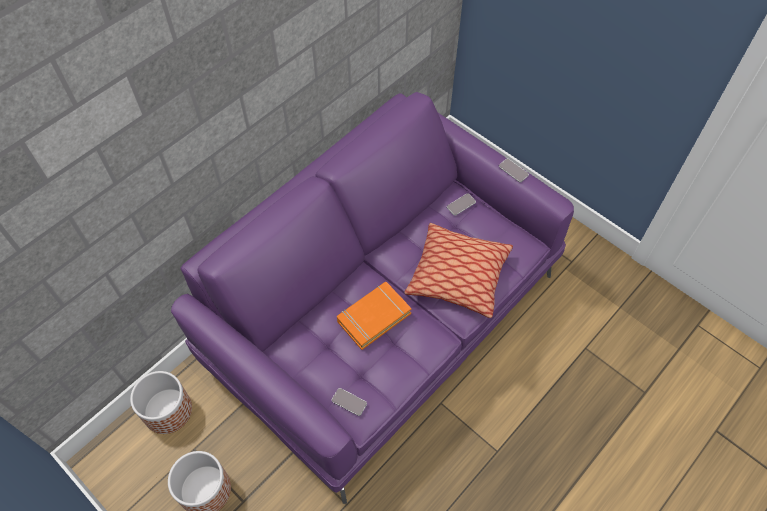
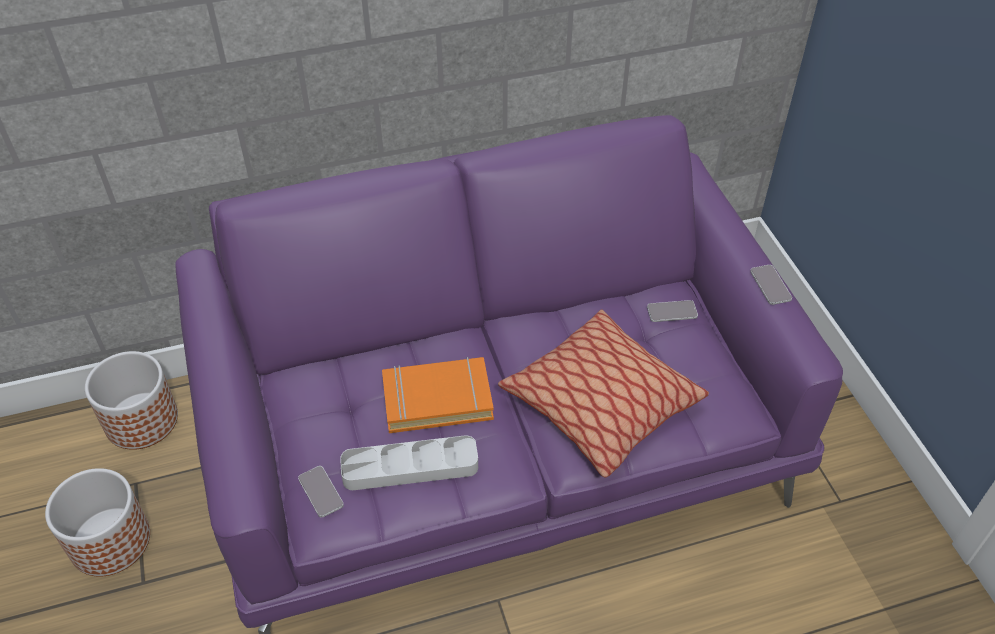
camera: 30 degrees right, 10 degrees down
none -> grey tray [340,435,478,490]

